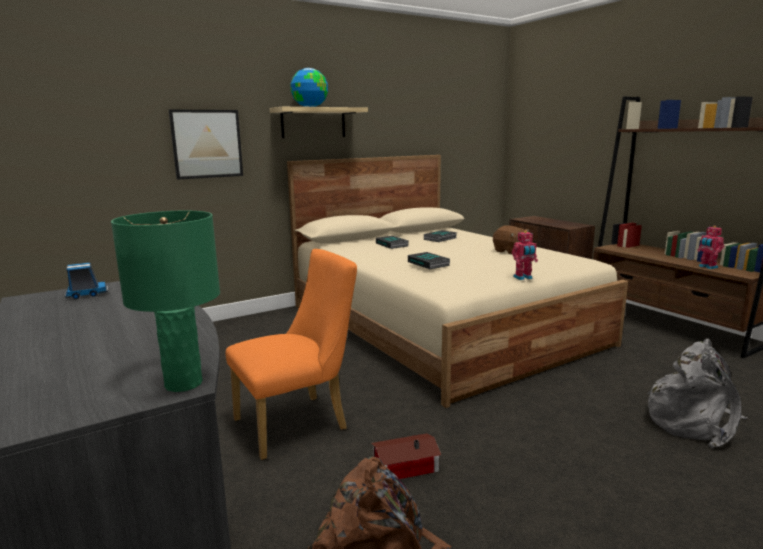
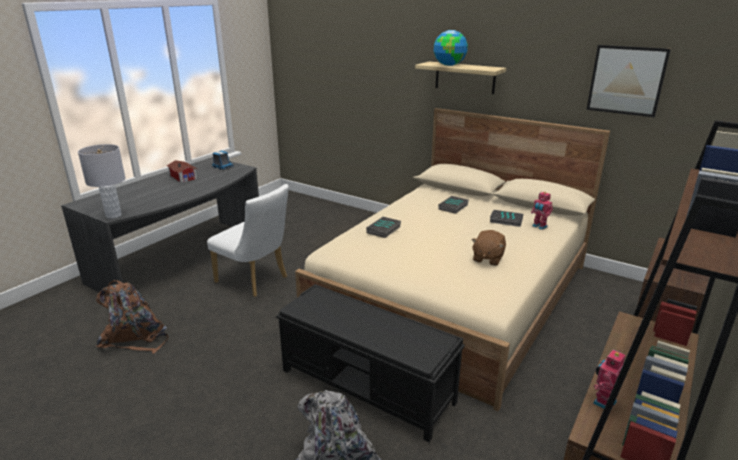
camera: 65 degrees right, 10 degrees up
green table lamp [111,211,220,392] -> grey table lamp [78,144,126,219]
picture [169,109,243,180] -> picture moved to [586,45,671,117]
orange chair [225,249,357,460] -> white chair [207,184,289,297]
toy house [371,433,441,479] -> toy house moved to [167,160,197,183]
toy robot [512,231,538,280] -> toy robot moved to [531,192,553,230]
none -> black bench [276,284,465,442]

